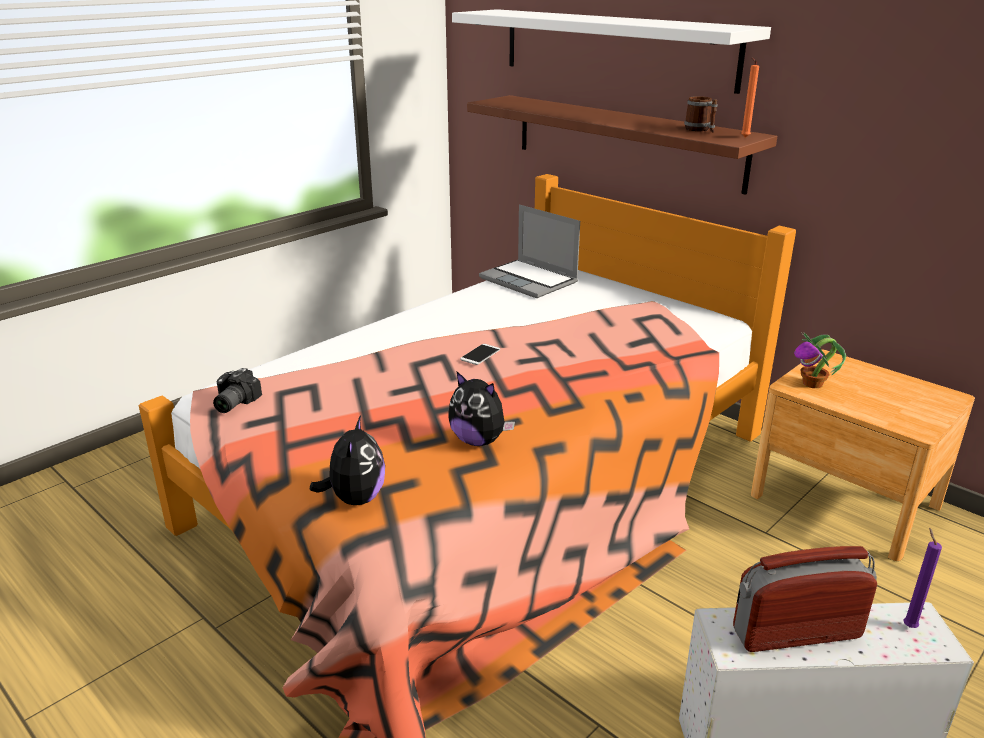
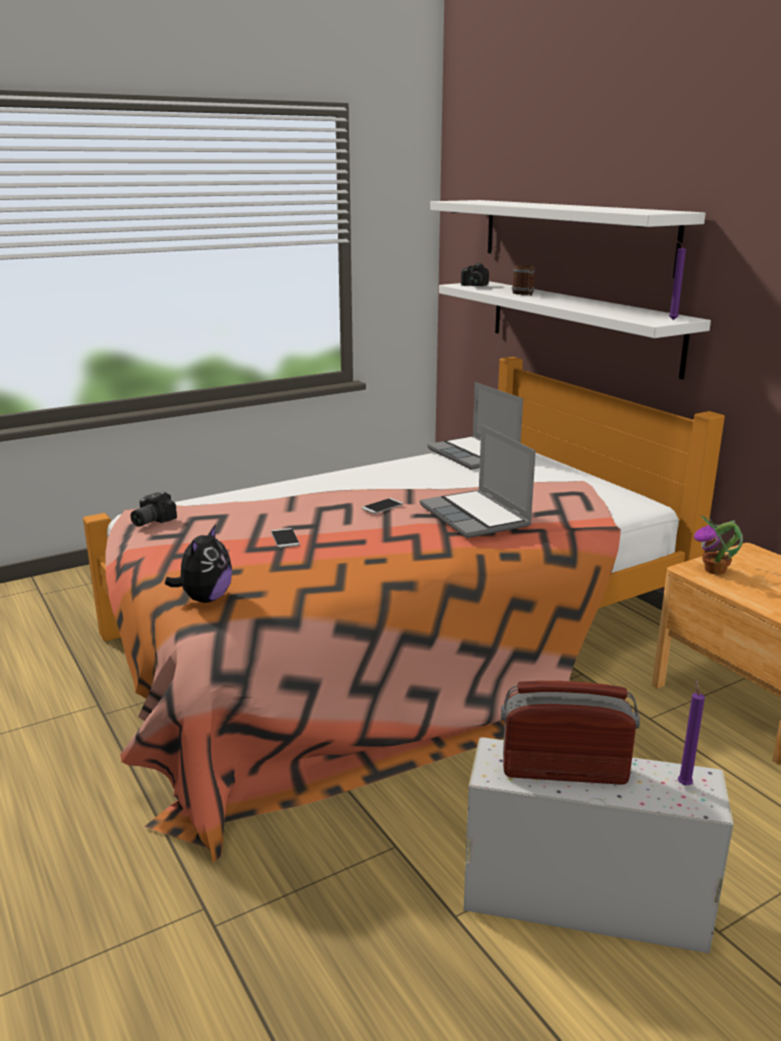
camera: 15 degrees right, 5 degrees down
plush toy [448,371,515,446] -> none
brown shelf [467,95,777,195] -> white shelf [439,281,711,380]
mug [684,96,718,133] -> mug moved to [512,266,535,296]
orange candle [741,58,759,138] -> purple candle [669,241,686,320]
none -> phone [271,528,300,548]
none -> laptop [420,425,536,538]
none -> camera [461,263,489,286]

